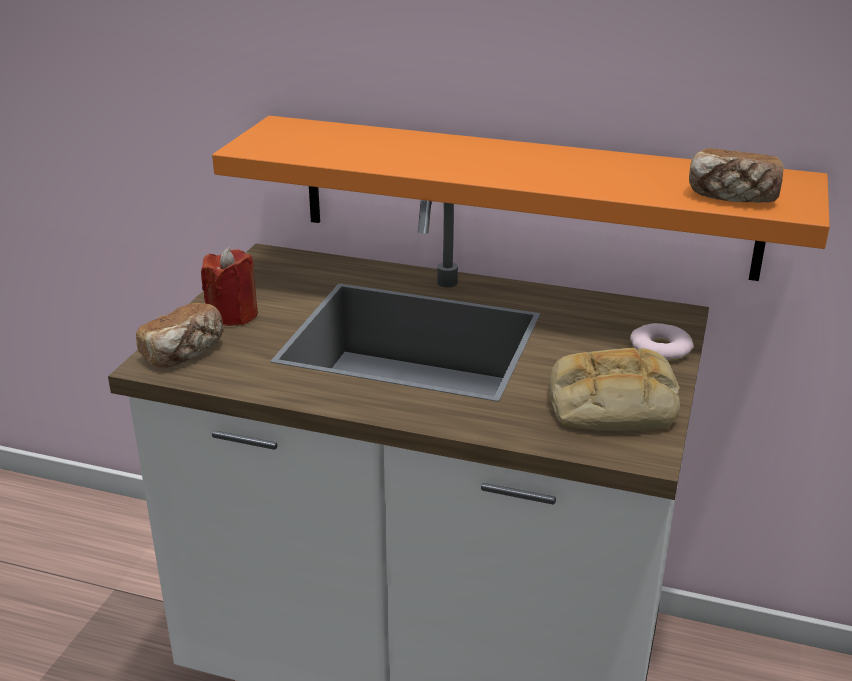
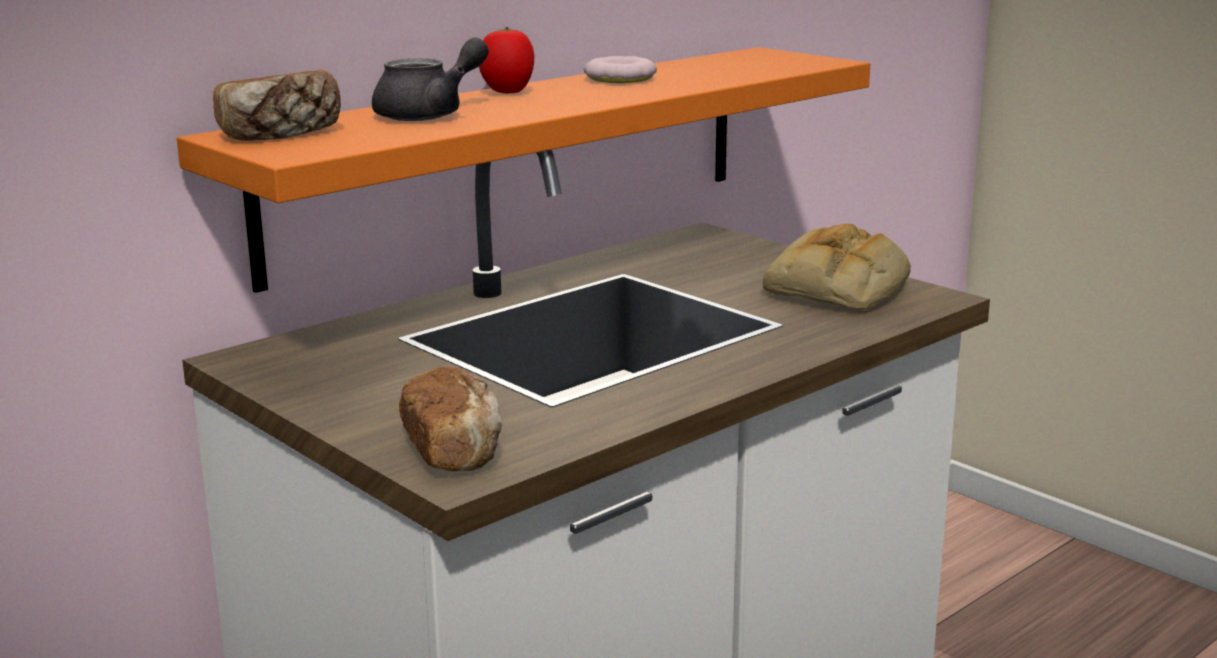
camera: 60 degrees left, 10 degrees down
red candle [201,247,258,326] -> none
donut [630,323,694,361] -> donut moved to [584,56,657,83]
bread [689,148,784,203] -> bread moved to [213,70,341,141]
none -> grey teapot [372,38,489,121]
none -> tomato [479,27,534,93]

